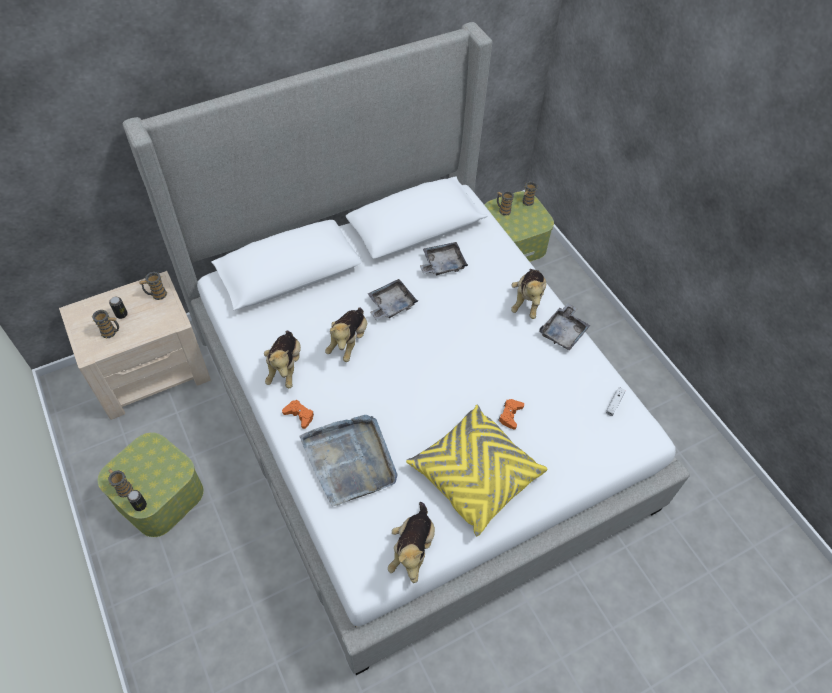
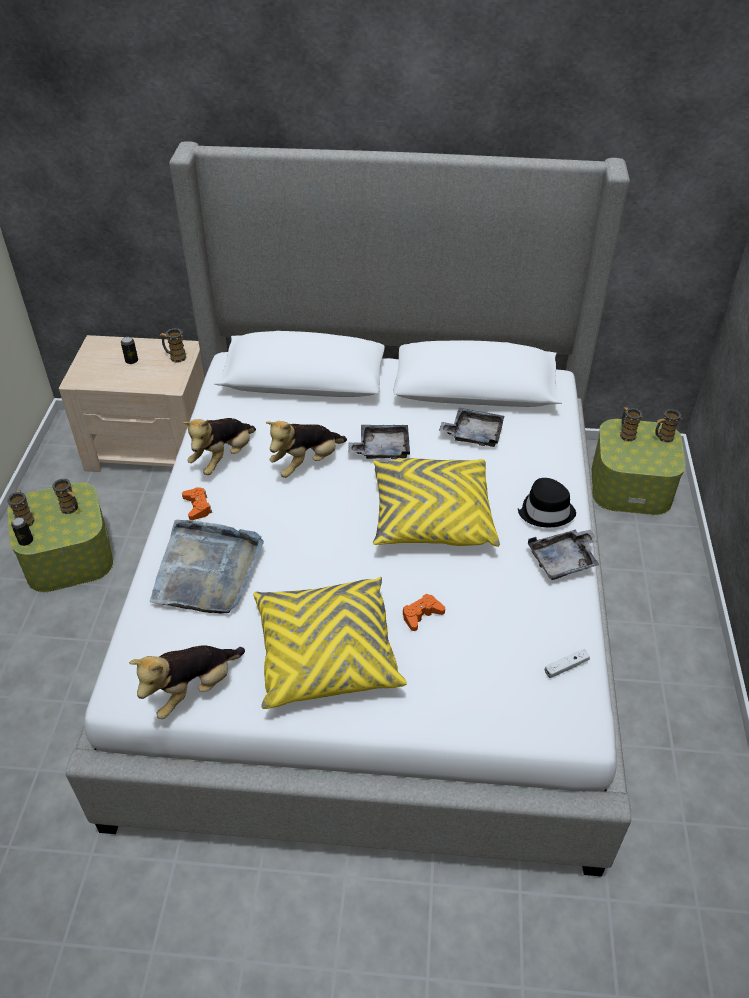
camera: 35 degrees right, 10 degrees down
mug [92,310,119,338] -> mug moved to [51,479,79,514]
plush toy [511,269,546,319] -> black hat [518,478,576,527]
none -> yellow pillow [373,458,500,547]

